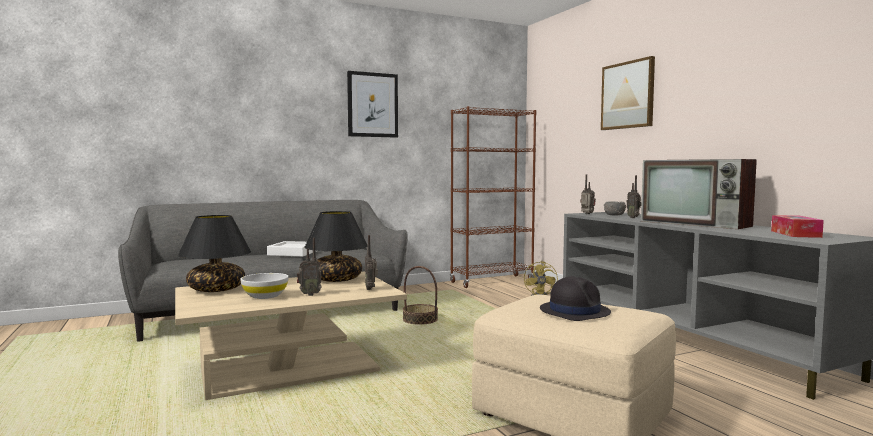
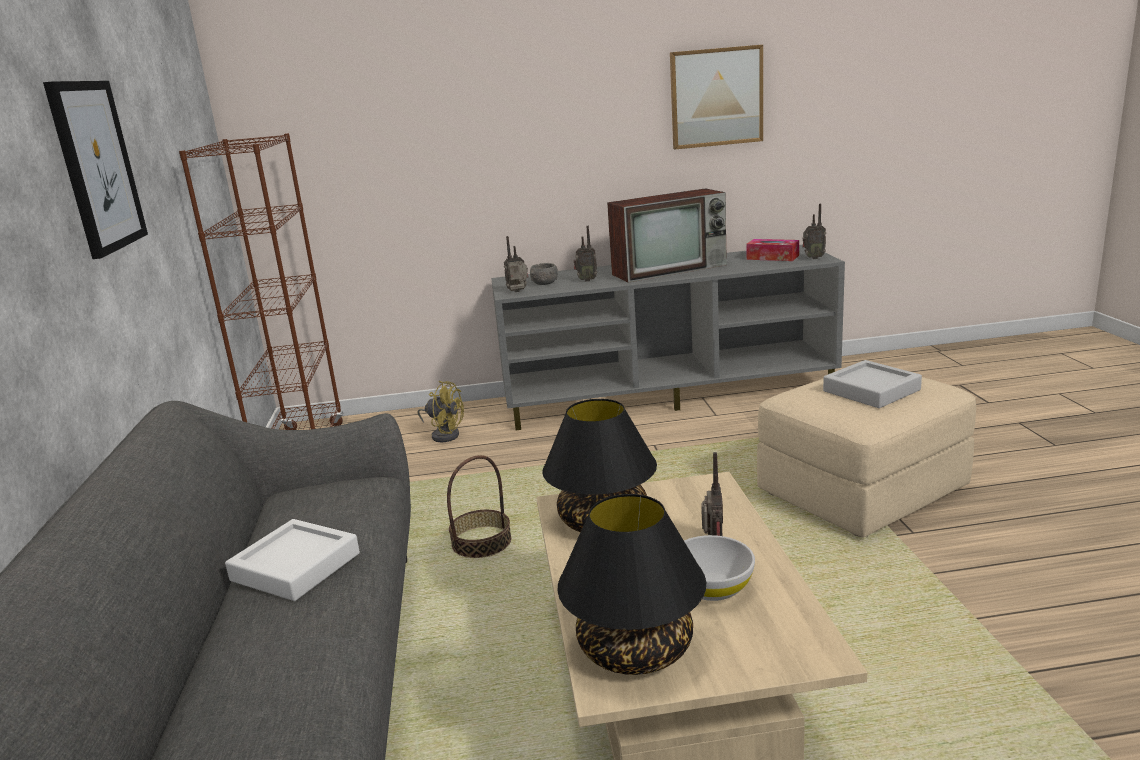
camera: 70 degrees left, 15 degrees up
radio [365,235,378,290] -> radio moved to [802,204,826,259]
black hat [540,276,611,321] -> grey tray [823,360,922,408]
picture [601,56,655,130] -> picture moved to [670,45,763,149]

